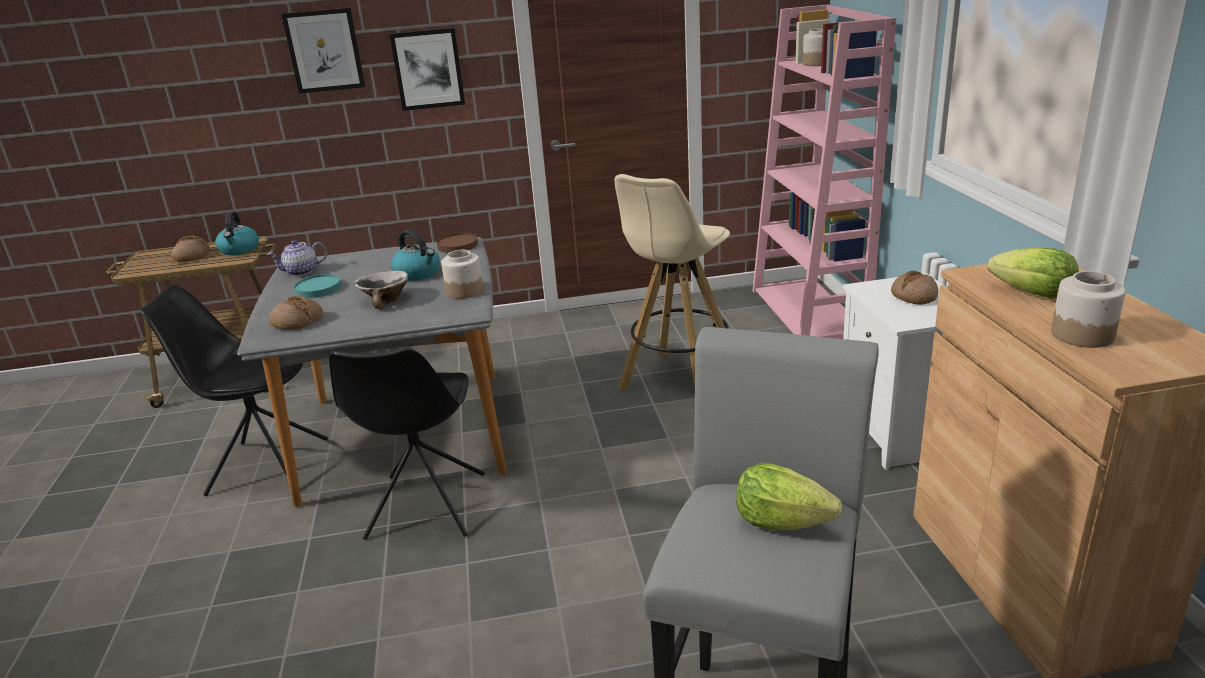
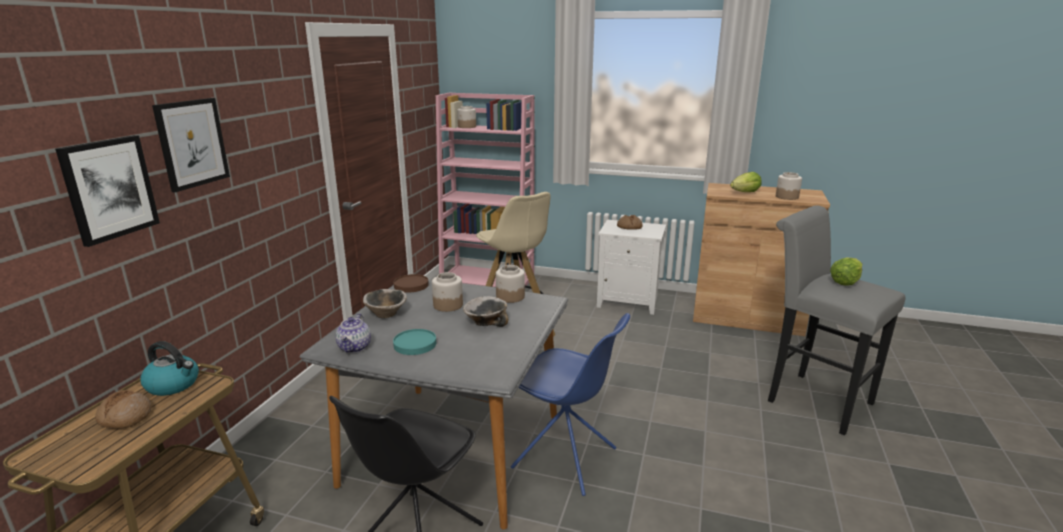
camera: 65 degrees left, 5 degrees down
bread [269,296,323,330] -> none
black chair [329,348,485,540] -> blue chair [511,313,630,496]
picture [390,28,465,111] -> picture moved to [55,135,160,247]
kettle [391,229,440,281] -> jar [432,272,463,312]
none -> bowl [363,289,407,318]

